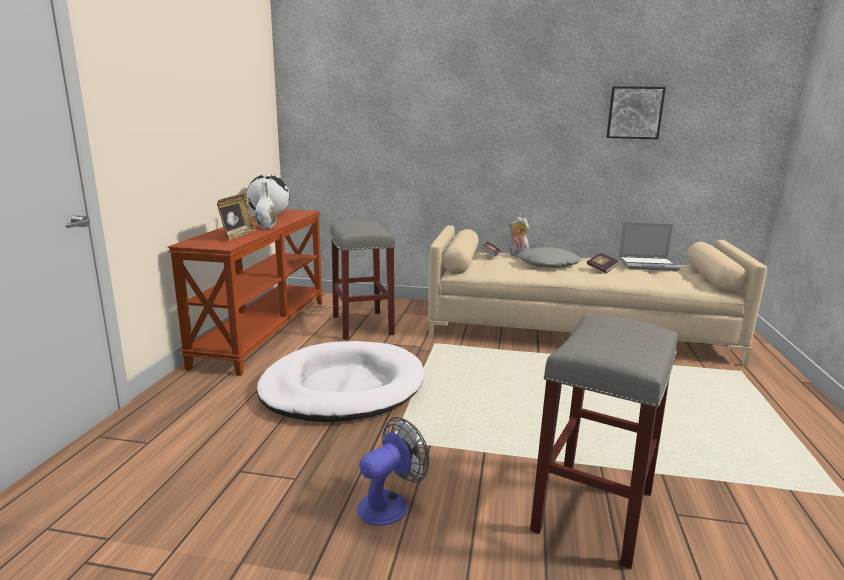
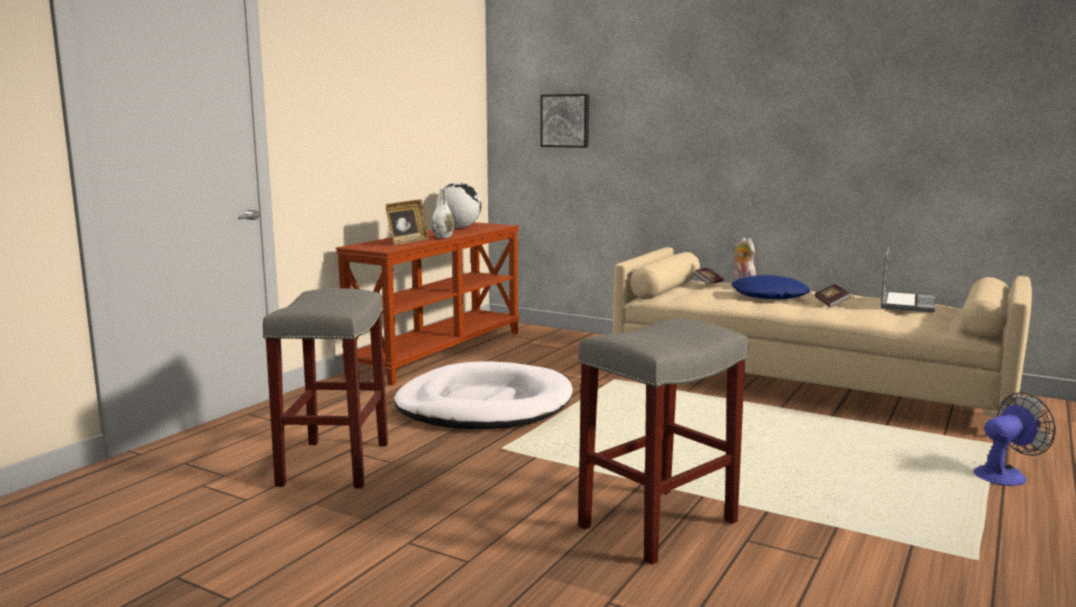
camera: 20 degrees right, 5 degrees down
grey stool [330,221,396,340] -> grey stool moved to [263,288,388,488]
fan [357,417,429,526] -> fan moved to [974,392,1056,486]
grey pillow [517,247,581,268] -> blue pillow [732,275,810,299]
picture [606,86,666,139] -> picture moved to [541,94,589,148]
laptop [619,222,680,271] -> laptop turned 90 degrees counterclockwise [880,247,935,313]

